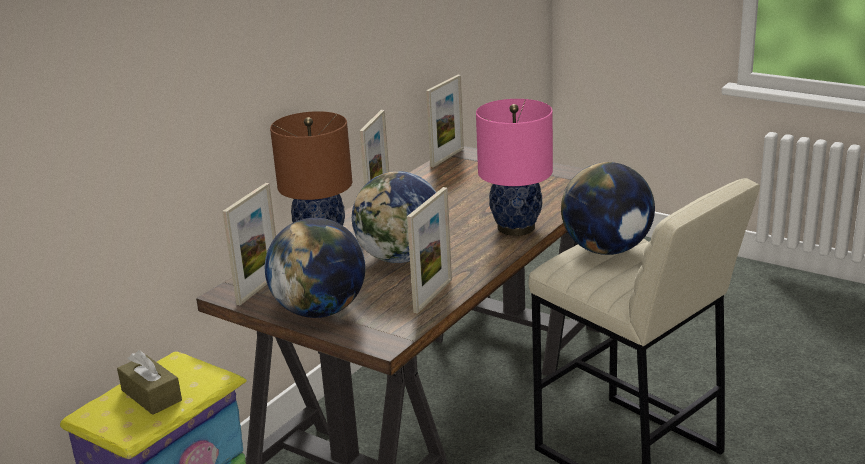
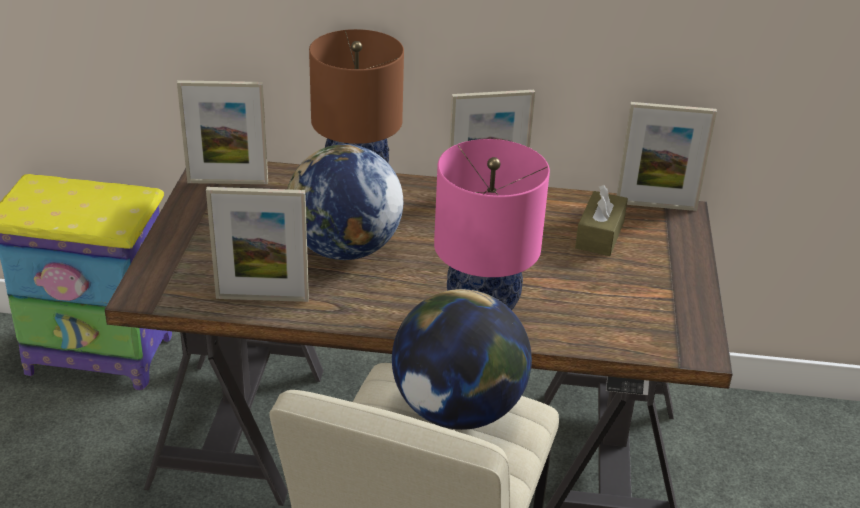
camera: 60 degrees right, 10 degrees up
brown tissue box [117,350,182,415] -> brown tissue box moved to [575,185,628,256]
globe [265,218,366,318] -> none

